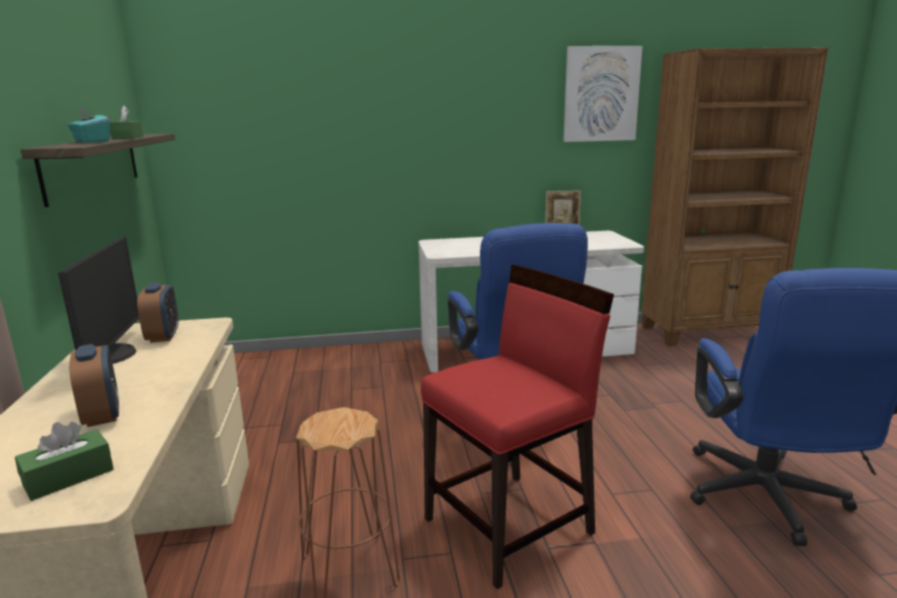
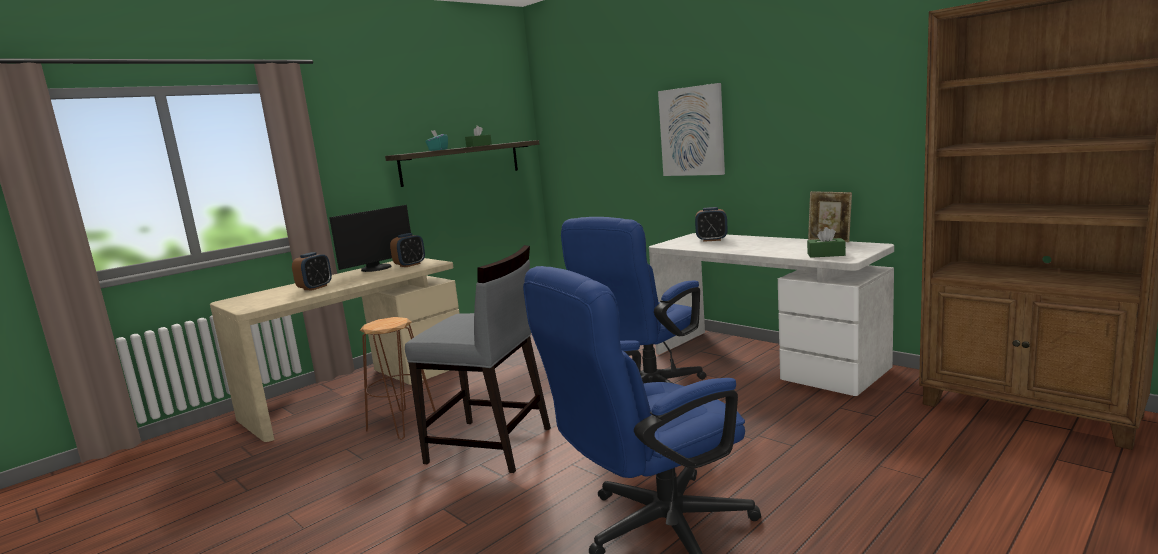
camera: 55 degrees right, 5 degrees down
green tissue box [15,422,114,501] -> green tissue box moved to [807,227,846,258]
red chair [421,265,614,589] -> grey chair [405,245,551,473]
picture [563,46,643,142] -> picture moved to [658,83,725,176]
none -> alarm clock [695,207,728,242]

